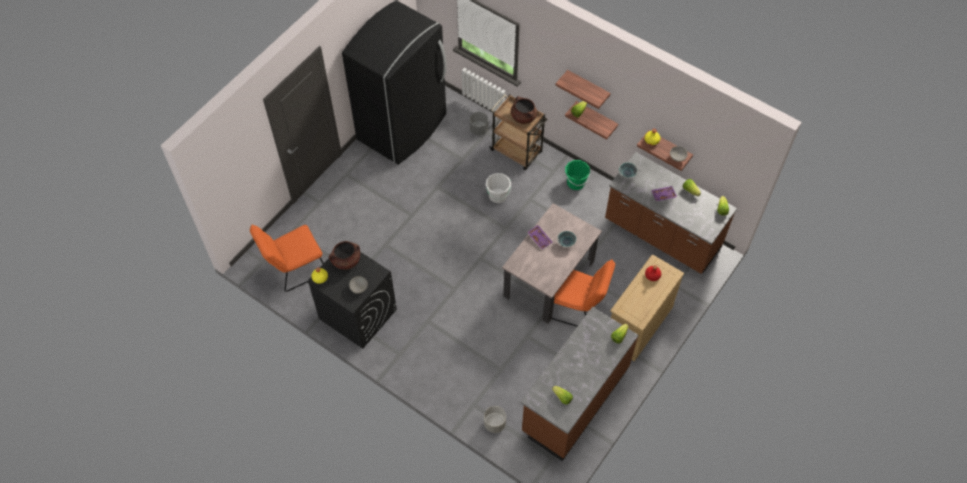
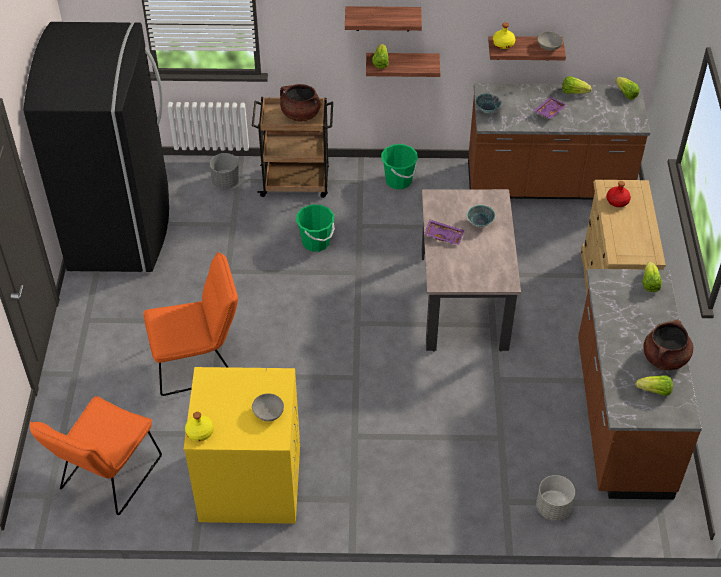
camera: 35 degrees left, 10 degrees down
black washing machine [307,252,397,349] -> yellow washing machine [184,367,300,524]
brown cooking pot [329,241,360,270] -> brown cooking pot moved to [643,320,693,370]
white bucket [486,173,511,203] -> green bucket [296,205,335,252]
orange chair [552,259,615,327] -> orange chair moved to [143,252,238,396]

